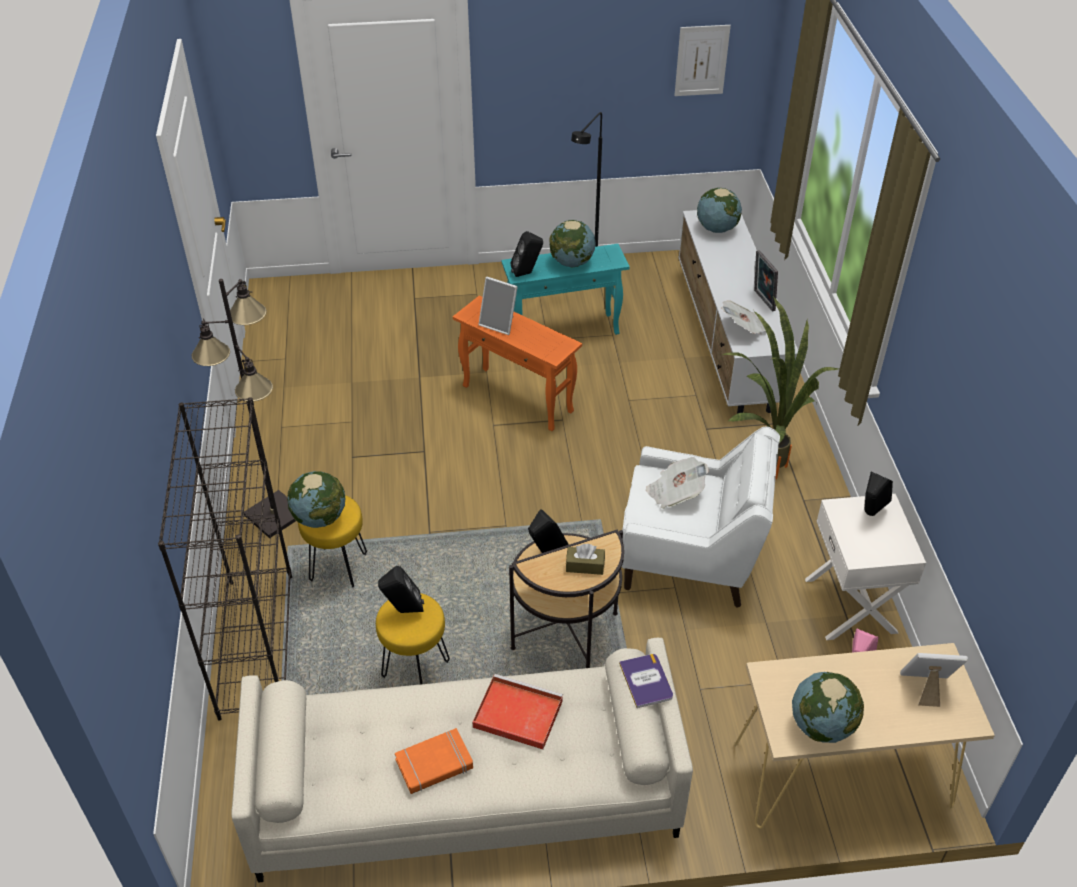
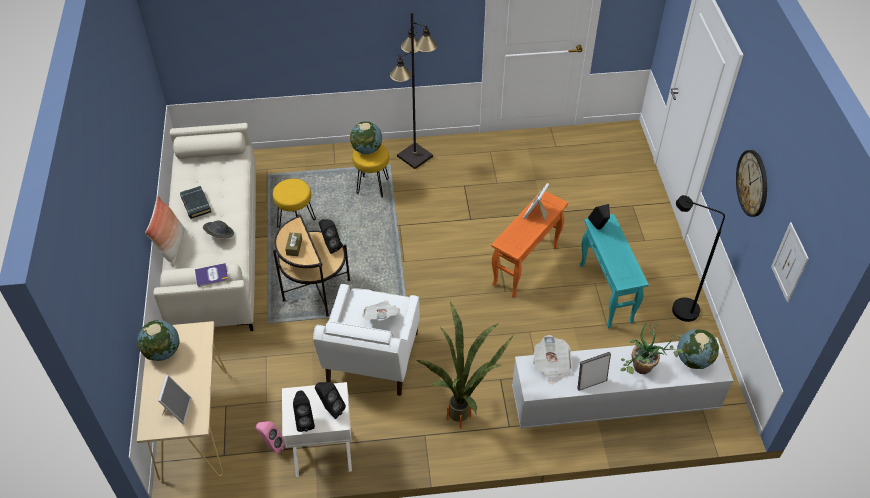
camera: 90 degrees right, 5 degrees up
black bookcase [158,397,292,721] -> none
black speaker [378,566,424,613] -> black speaker moved to [293,391,315,432]
orange book [395,728,473,794] -> black book [180,186,211,219]
red tray [472,674,563,750] -> grey hat [203,221,234,238]
globe [549,220,595,268] -> none
none -> pillow [145,196,185,267]
none -> potted plant [621,323,684,374]
none -> wall clock [736,150,767,217]

